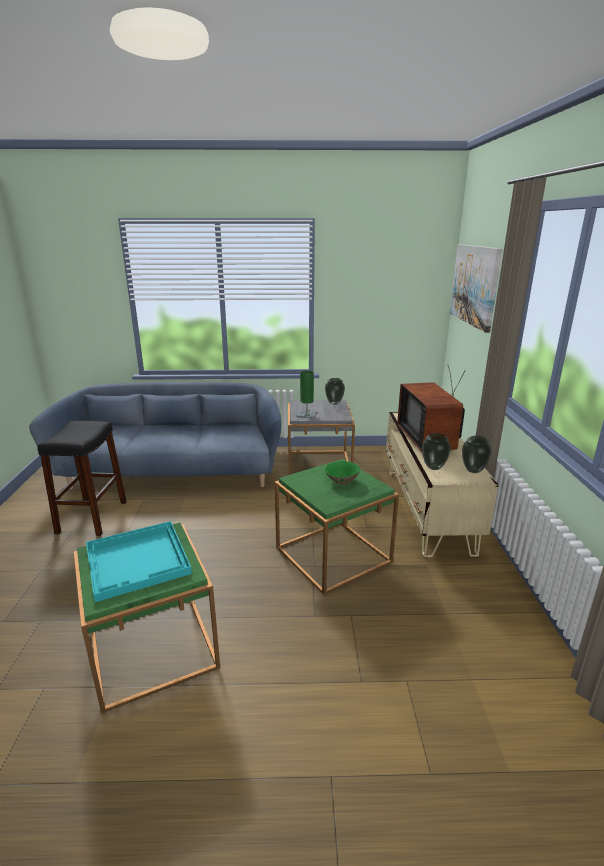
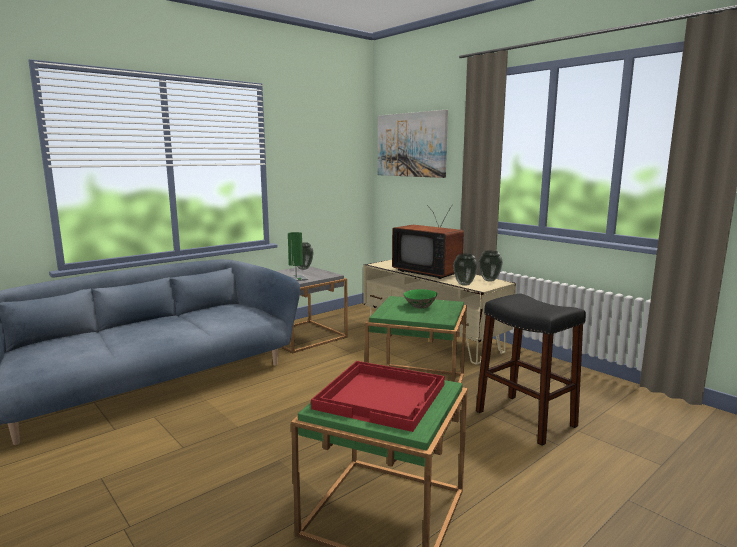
camera: 40 degrees left, 10 degrees down
black stool [38,421,127,536] -> black stool moved to [476,294,586,446]
turquoise tray [86,521,192,602] -> red tray [311,361,445,432]

